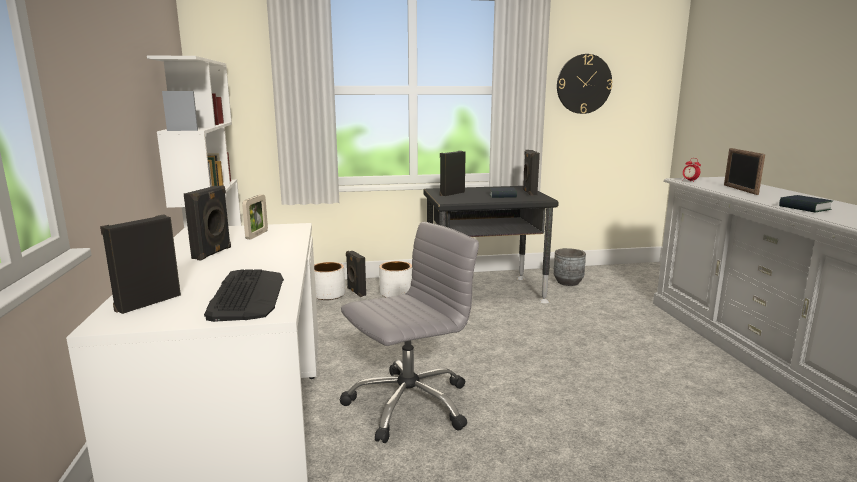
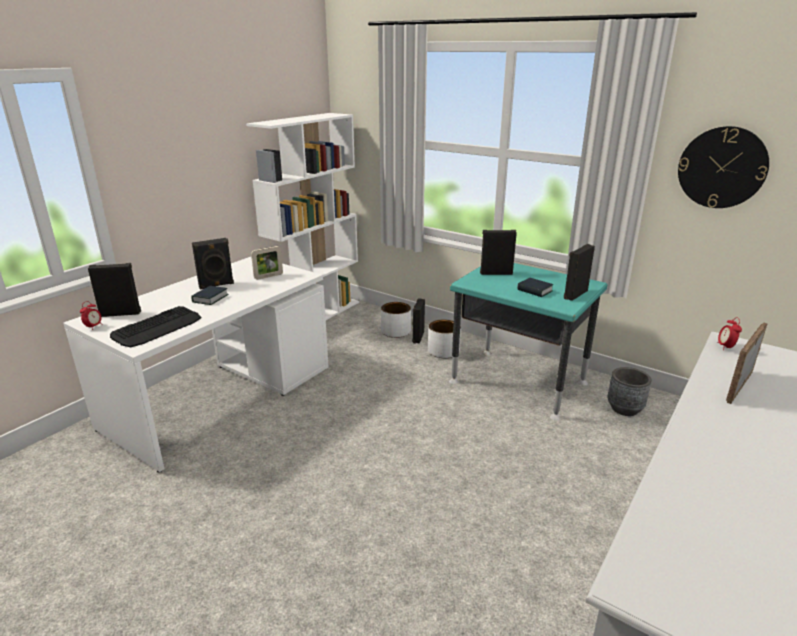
camera: 45 degrees right, 10 degrees up
grey office chair [340,222,479,443] -> none
black desk [423,186,559,303] -> turquoise desk [449,263,608,421]
book [779,195,833,213] -> book moved to [191,286,229,305]
none -> alarm clock [80,301,101,330]

